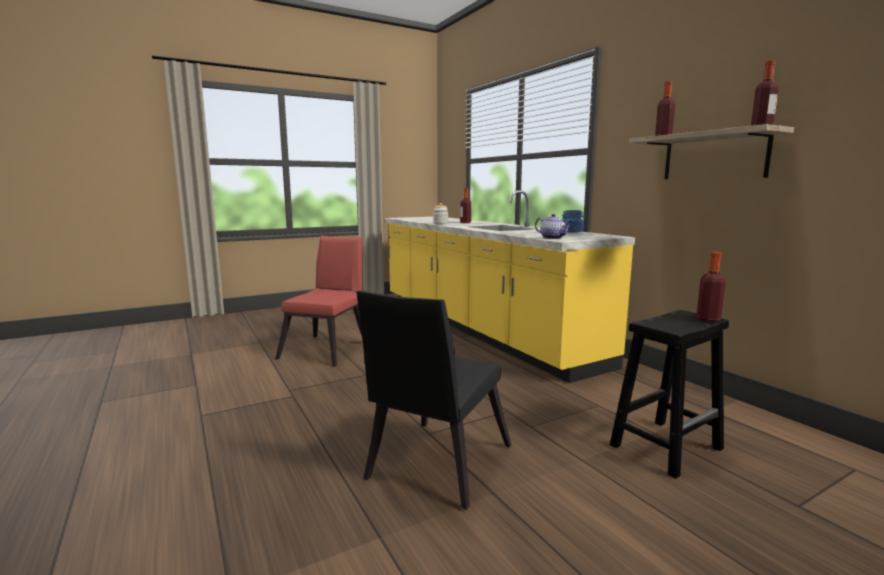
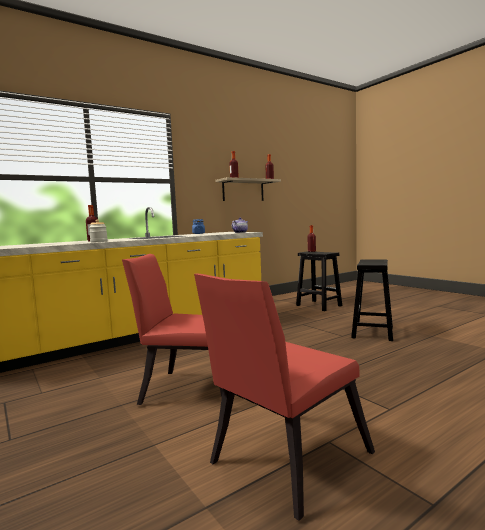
camera: 95 degrees left, 5 degrees down
black chair [356,291,512,510] -> black stool [351,260,393,341]
none -> red chair [194,273,375,521]

